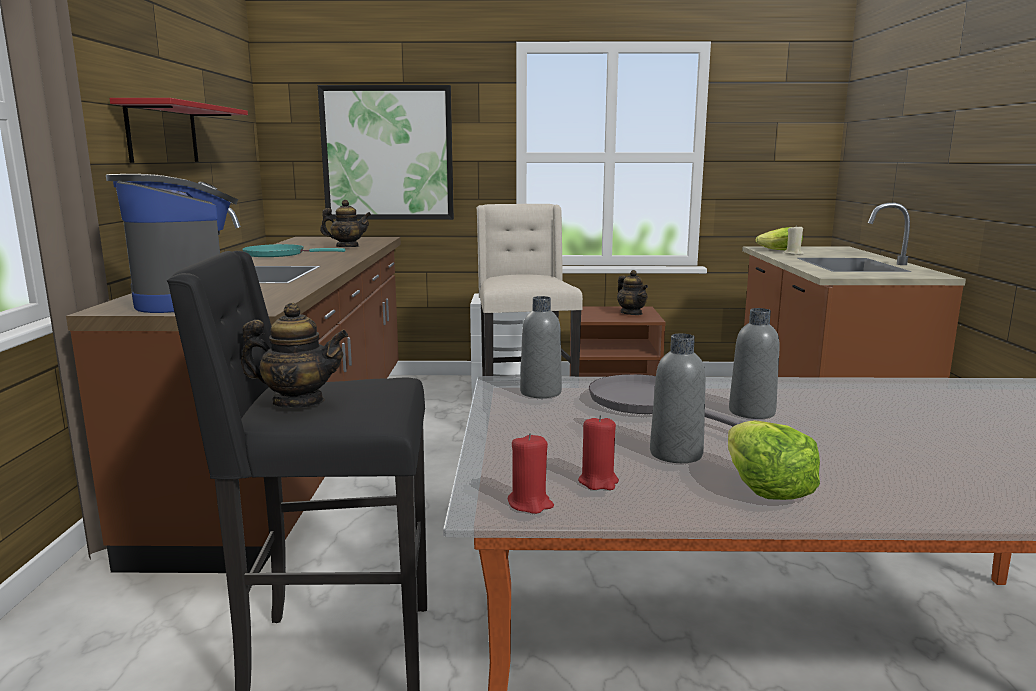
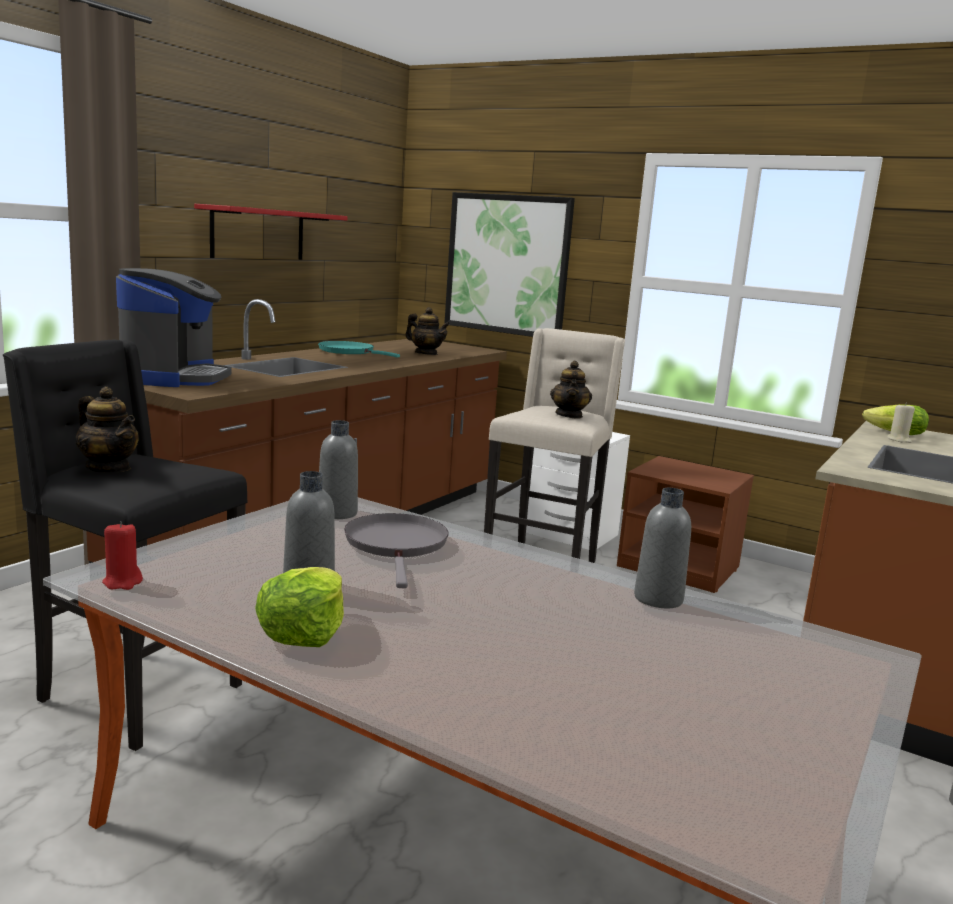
camera: 30 degrees right, 0 degrees up
red candle [578,415,619,490] -> none
teapot [617,270,648,315] -> teapot moved to [550,361,592,418]
grey bottle [729,308,780,419] -> grey bottle moved to [634,488,691,608]

